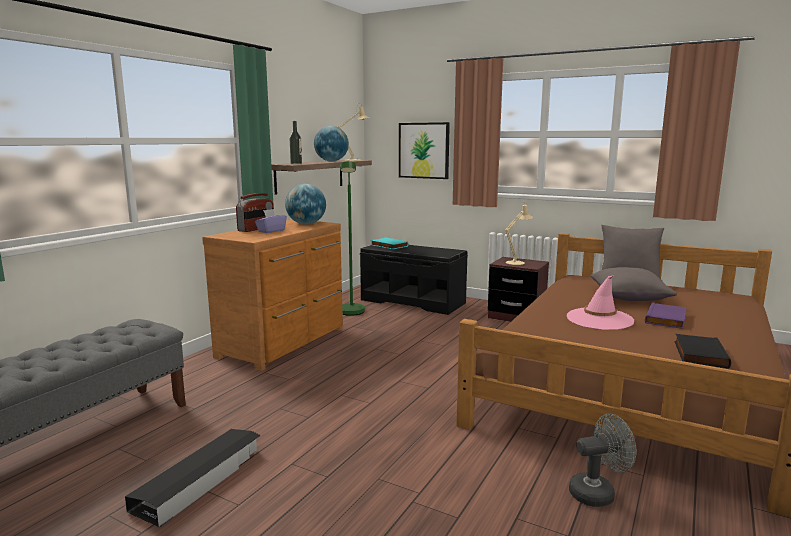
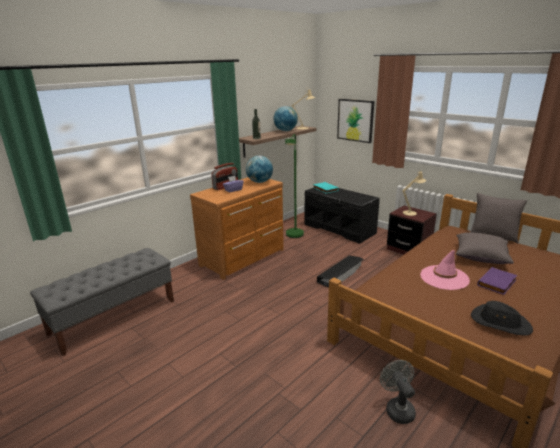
camera: 15 degrees right, 10 degrees up
black storage box [125,429,261,527] -> black storage box moved to [317,255,364,288]
grey fan [569,414,636,507] -> grey fan turned 105 degrees counterclockwise [380,360,416,424]
black book [674,334,731,369] -> black hat [471,301,533,336]

